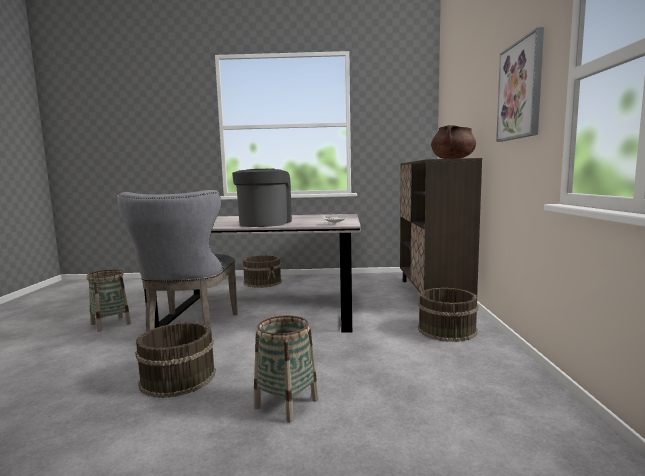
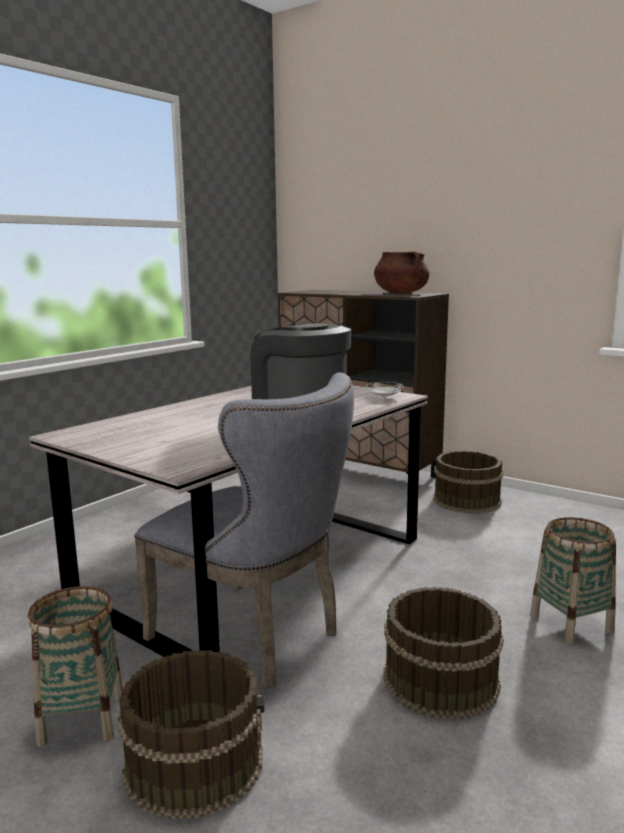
camera: 55 degrees left, 5 degrees up
brown bucket [243,255,282,288] -> brown bucket moved to [117,650,264,819]
picture [496,27,544,142] -> none

